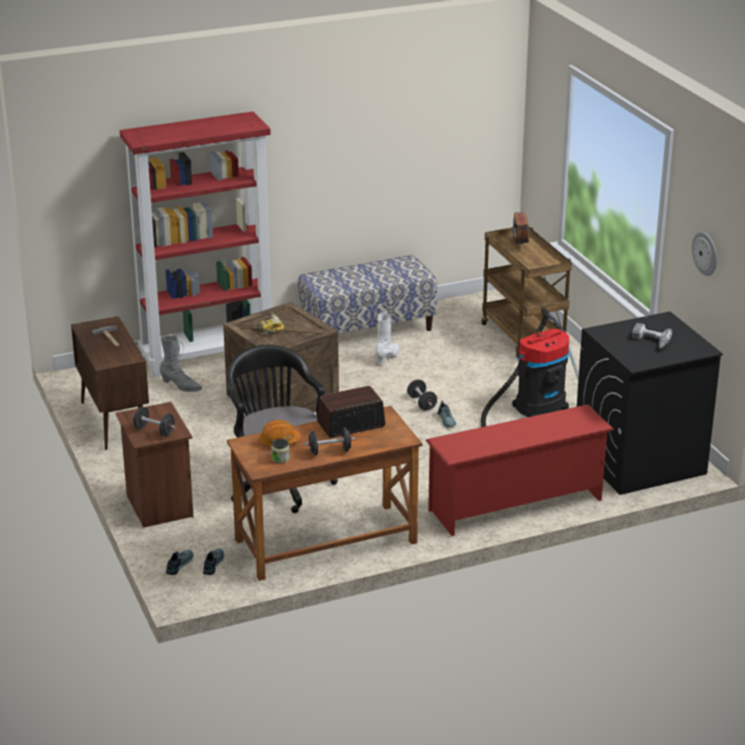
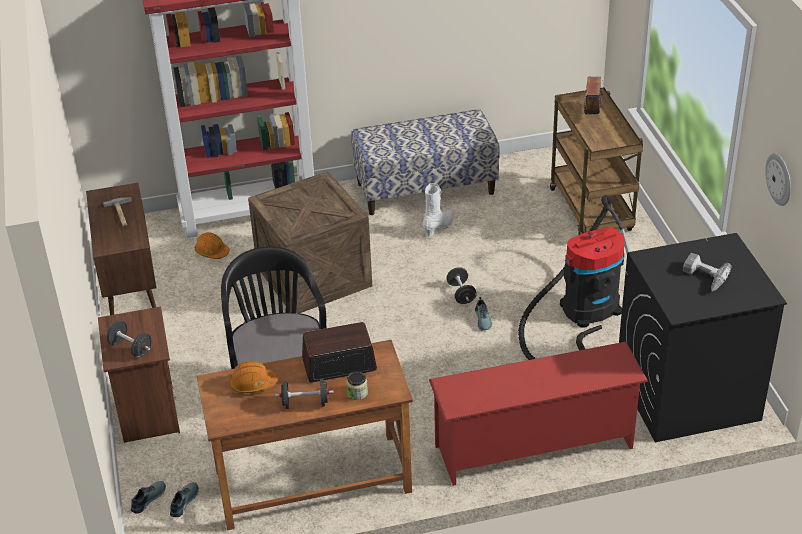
camera: 10 degrees right, 10 degrees up
grey boot [160,335,202,392] -> orange hard hat [195,232,230,259]
power drill [255,312,285,335] -> none
jar [271,439,290,464] -> jar moved to [346,371,368,400]

